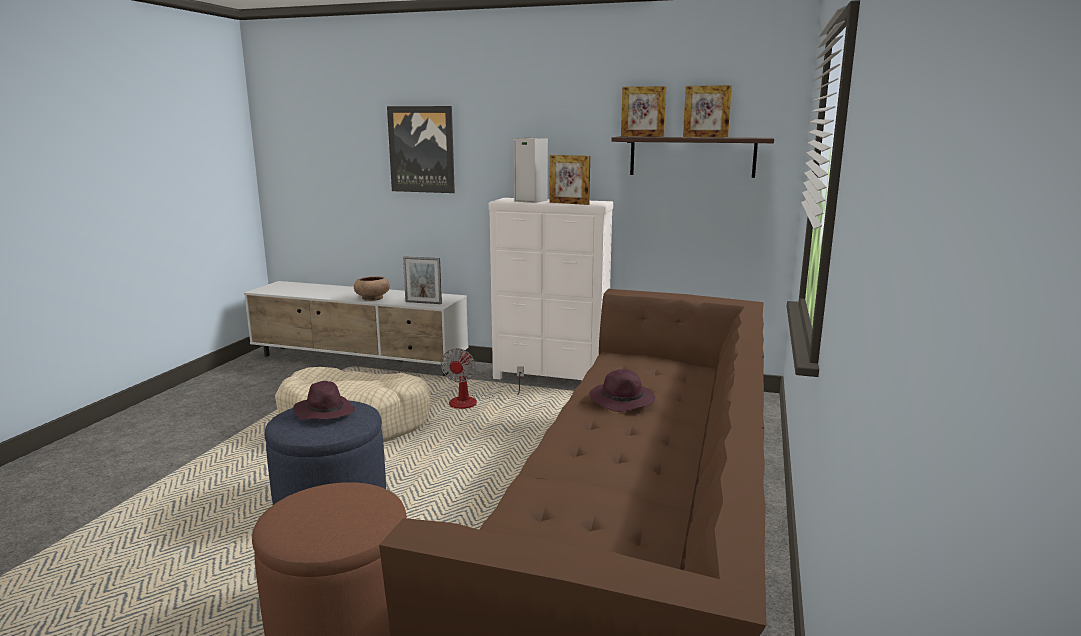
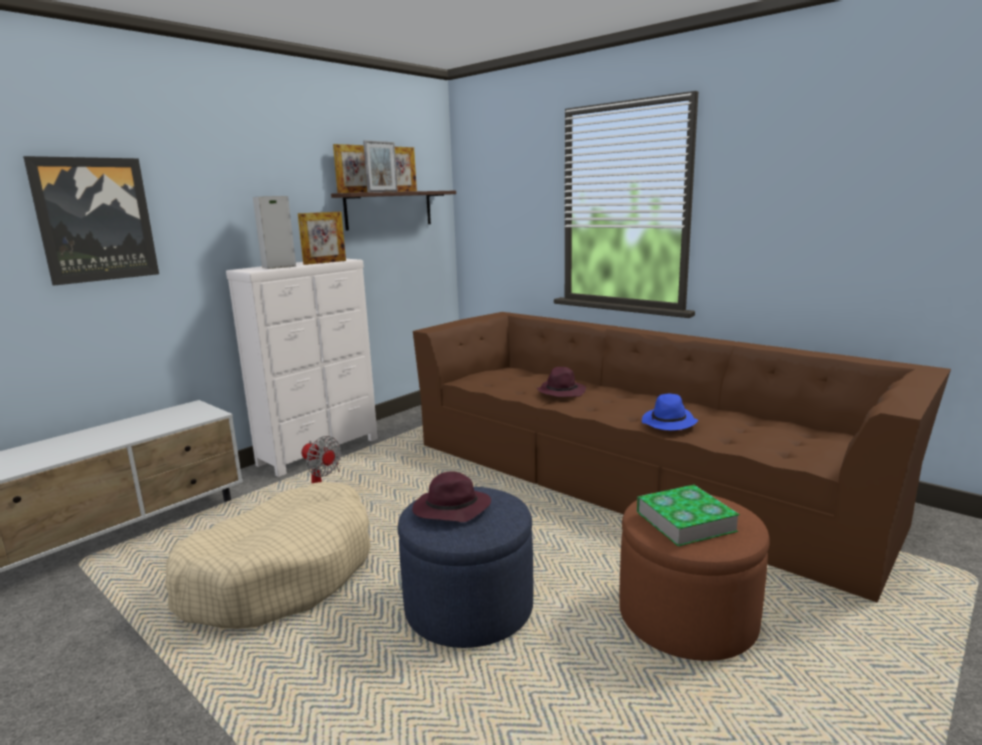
camera: 65 degrees left, 0 degrees up
brown bowl [354,276,390,301] -> none
picture frame [403,256,442,304] -> picture frame moved to [363,140,398,192]
none -> book [637,485,740,546]
none -> blue hat [642,394,698,430]

